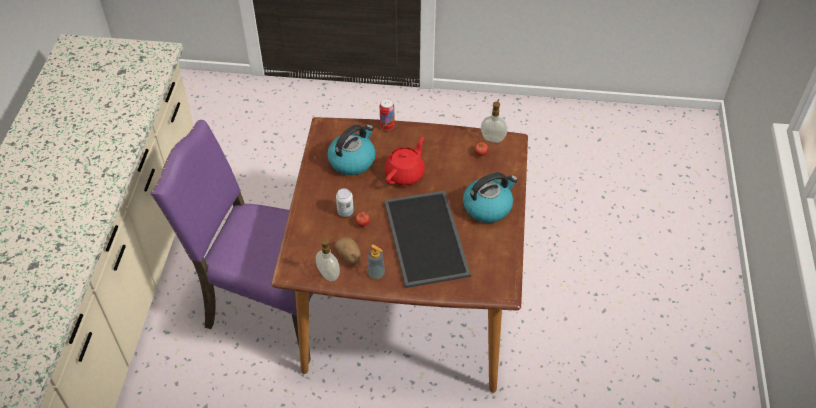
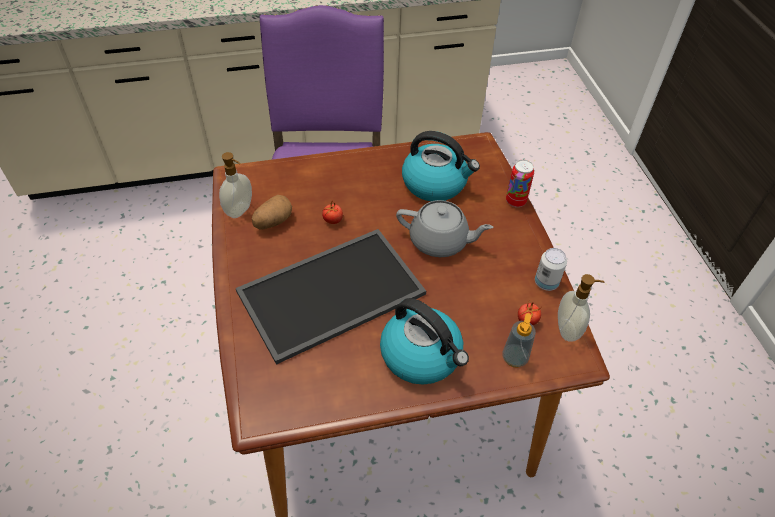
camera: 70 degrees right, 0 degrees up
can [336,188,354,217] -> can moved to [535,248,567,291]
soap dispenser [368,244,385,280] -> soap dispenser moved to [502,313,536,367]
red teapot [385,137,425,185] -> grey teapot [396,200,493,257]

